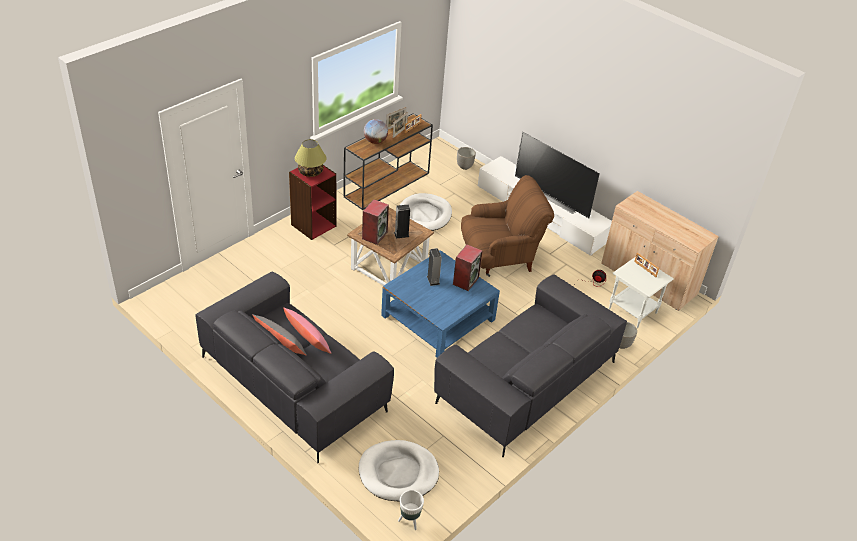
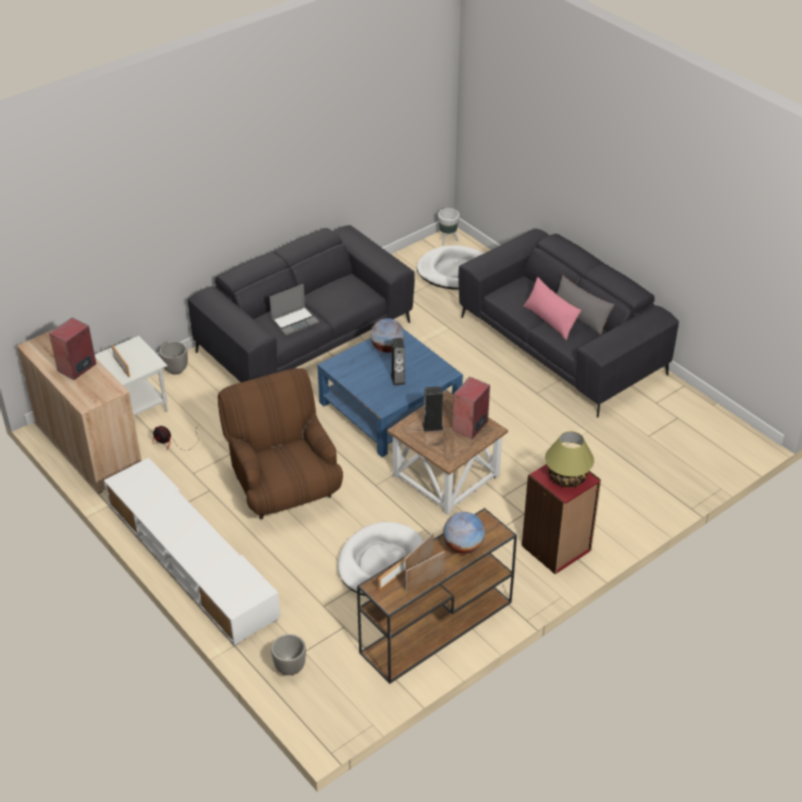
camera: 170 degrees left, 0 degrees up
speaker [453,244,482,291] -> speaker moved to [49,317,96,380]
brown armchair [461,175,554,277] -> brown armchair turned 75 degrees clockwise [218,368,343,519]
television [515,131,600,218] -> none
none -> laptop [269,284,319,336]
none -> globe [370,318,404,353]

